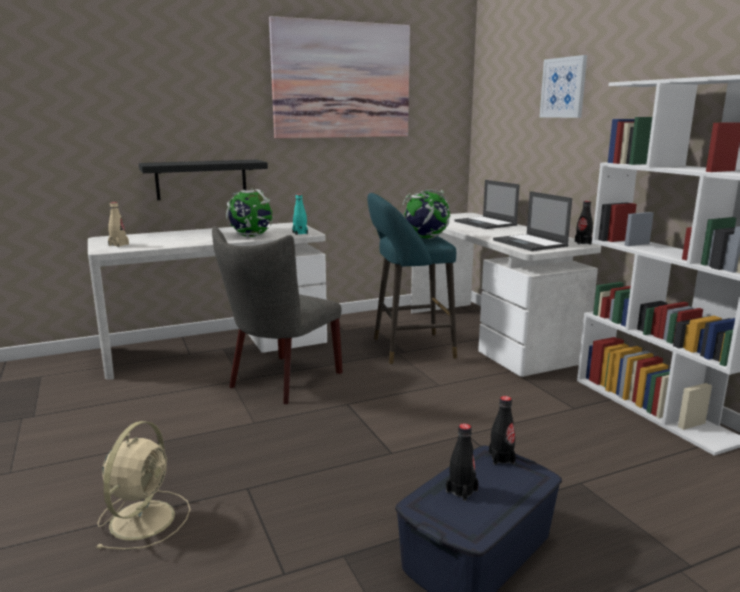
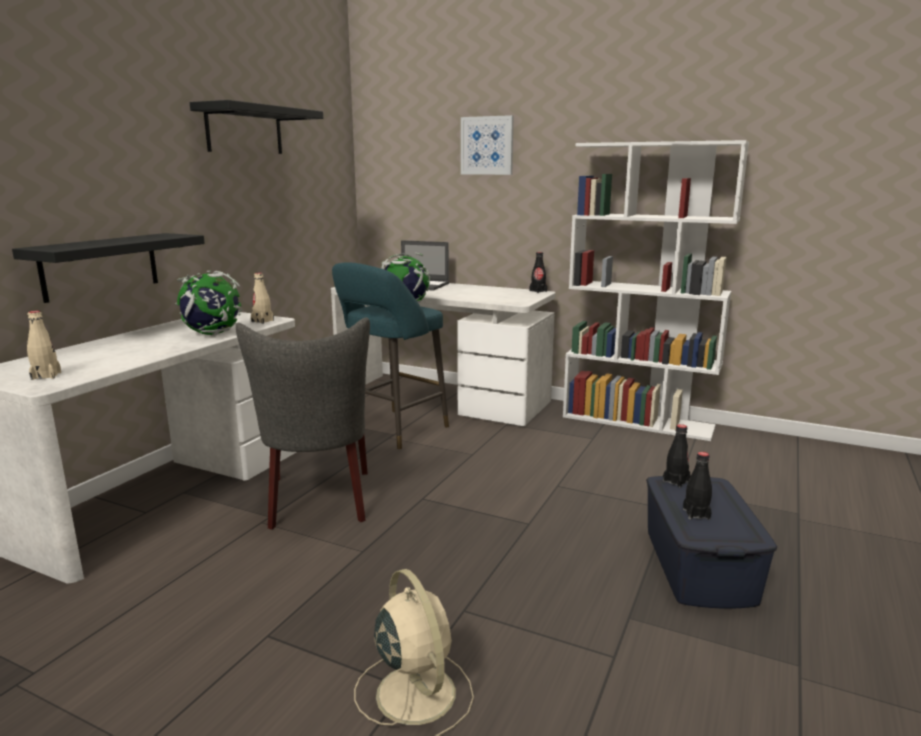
camera: 40 degrees left, 0 degrees up
picture [269,16,410,139] -> black shelf [190,100,323,154]
turquoise bottle [292,194,308,235] -> beige bottle [251,273,274,324]
laptop [493,191,572,251] -> none

